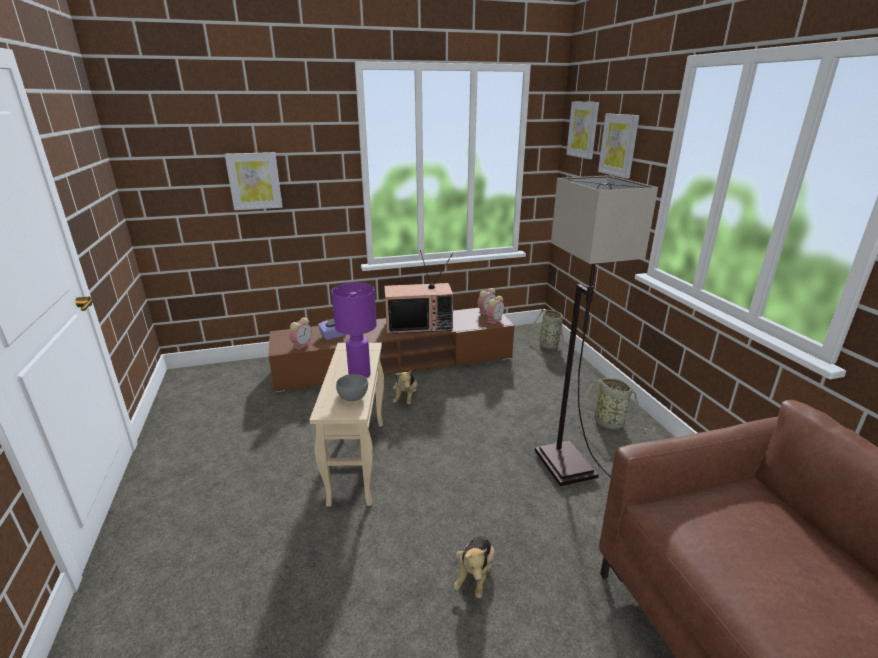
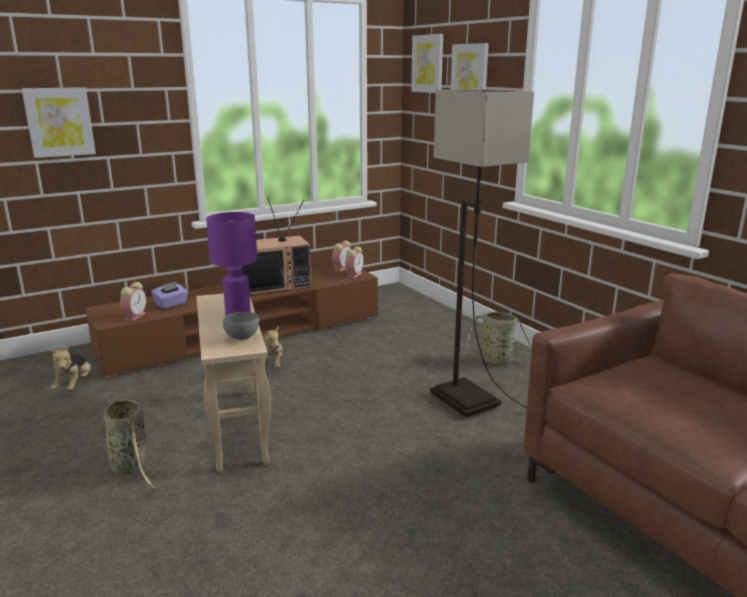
camera: 15 degrees left, 5 degrees down
plush toy [454,536,495,598] -> plush toy moved to [50,345,91,391]
basket [526,309,568,354] -> basket moved to [87,398,160,488]

